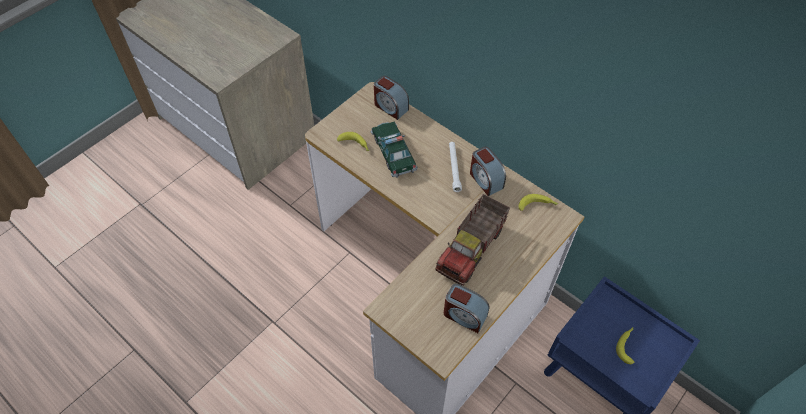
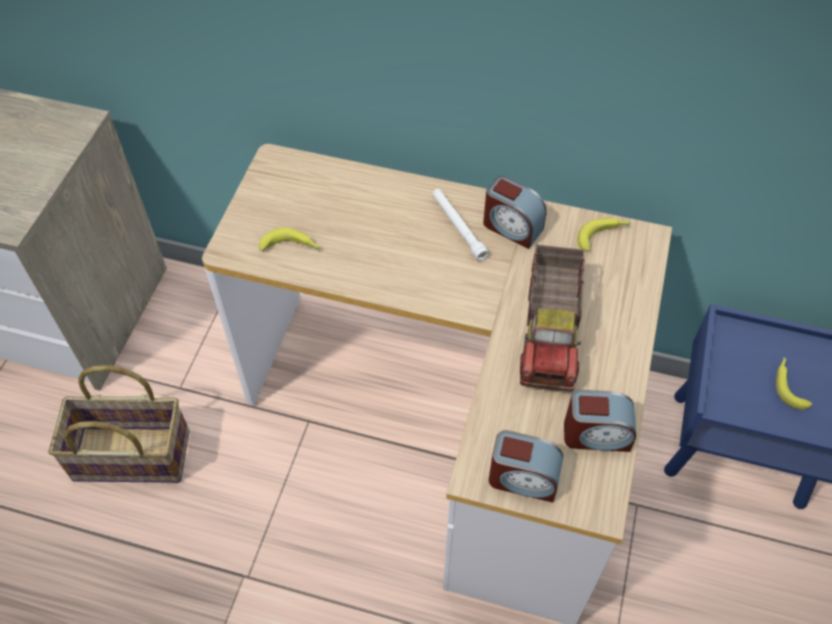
camera: 25 degrees left, 0 degrees up
toy car [370,122,418,178] -> none
alarm clock [374,76,409,120] -> alarm clock moved to [489,430,563,503]
none -> basket [49,365,190,483]

